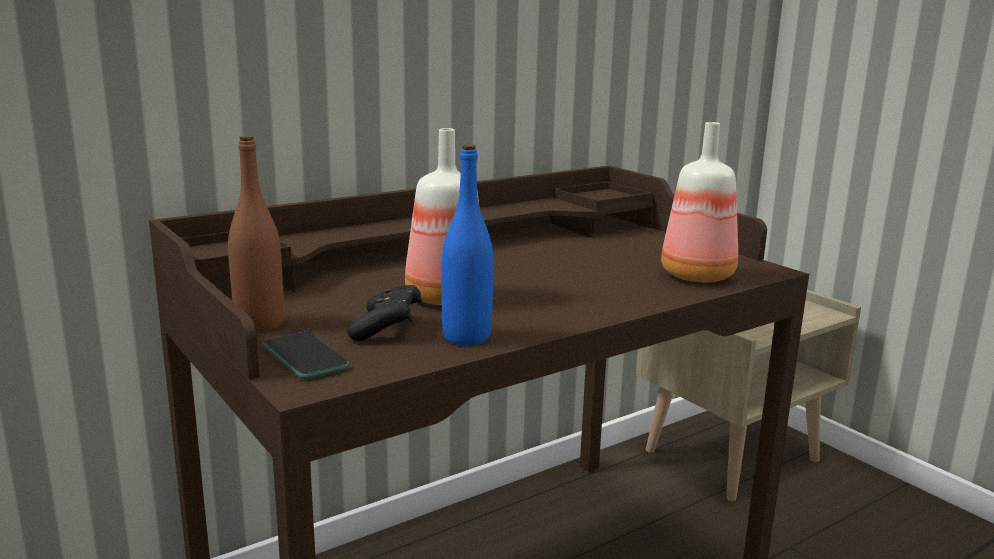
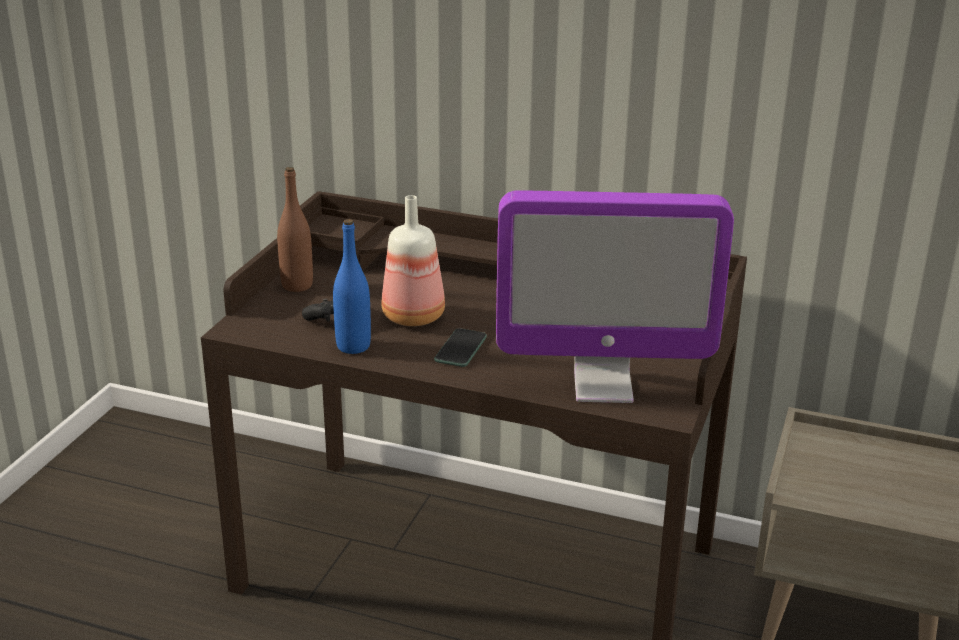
camera: 55 degrees right, 10 degrees up
phone [263,332,349,379] -> phone moved to [434,328,487,367]
bottle [661,122,738,282] -> monitor [496,191,734,403]

